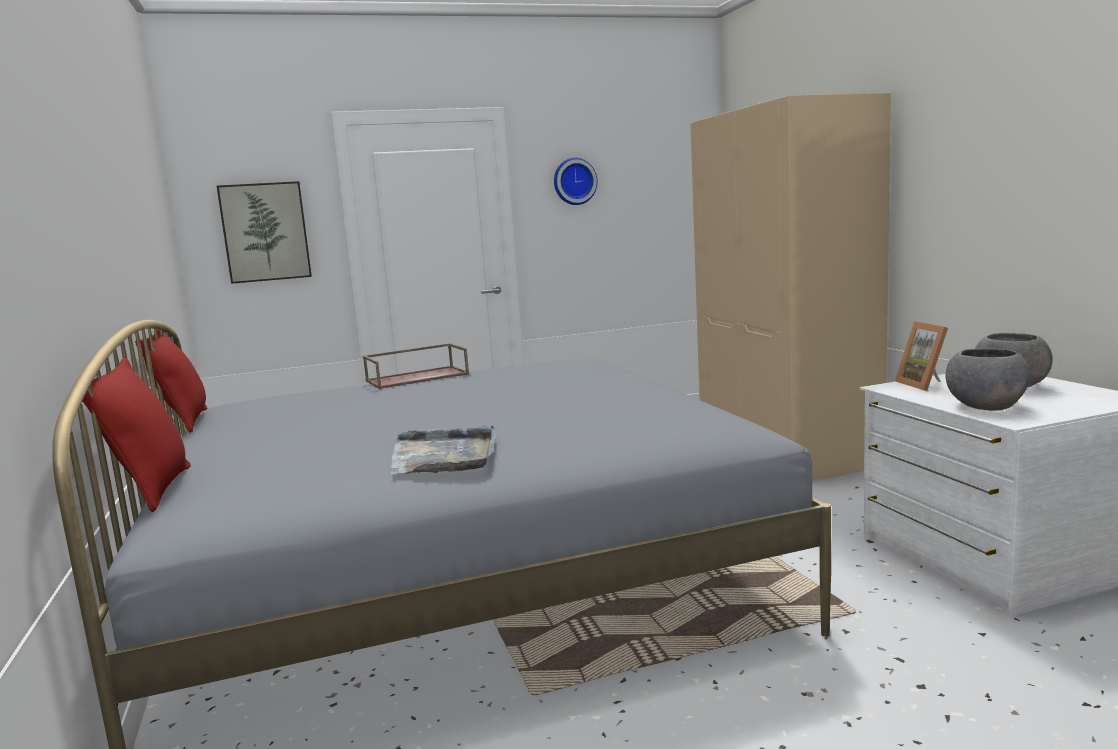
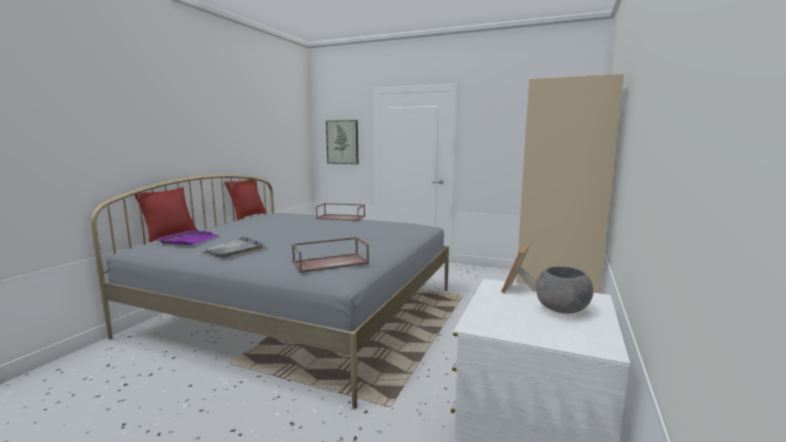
camera: 40 degrees right, 0 degrees up
wall clock [554,158,597,205] -> none
grey bowl [945,348,1030,411] -> none
none -> purple tray [158,230,220,245]
none -> brown tray [292,237,369,273]

